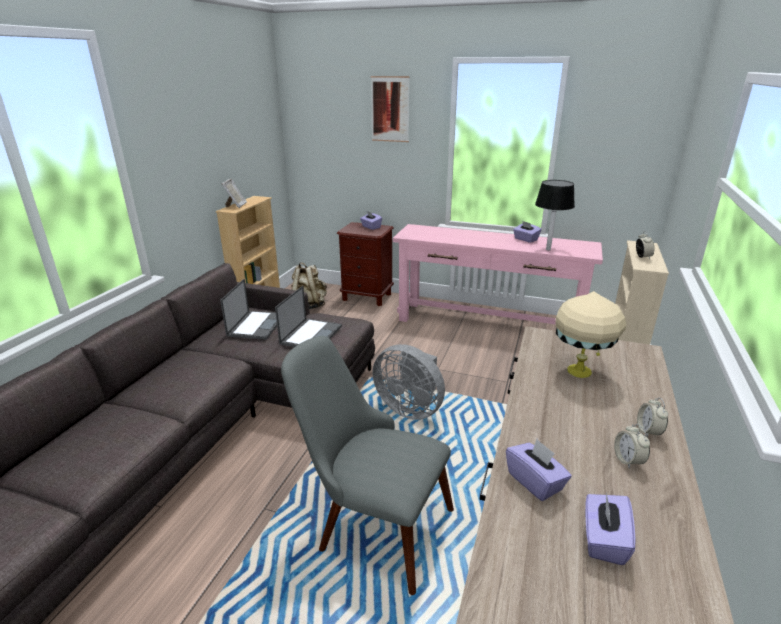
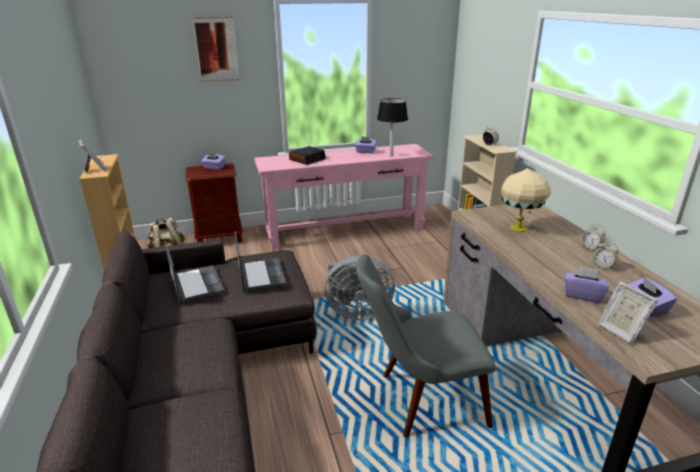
camera: 35 degrees left, 0 degrees up
none -> alarm clock [289,146,326,165]
none -> picture frame [598,281,658,344]

